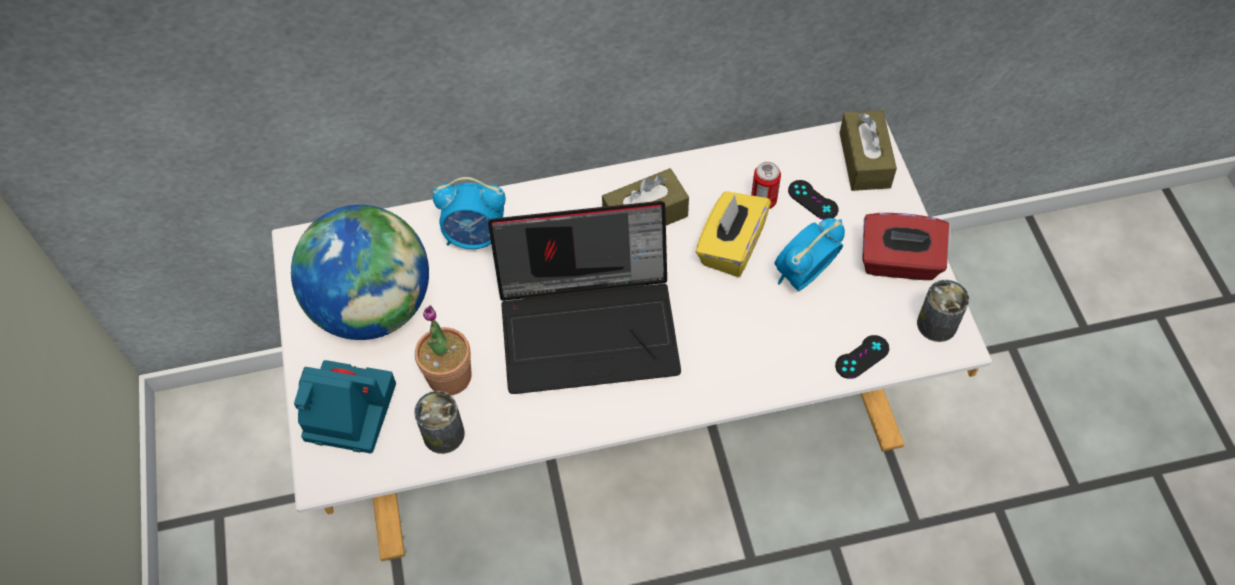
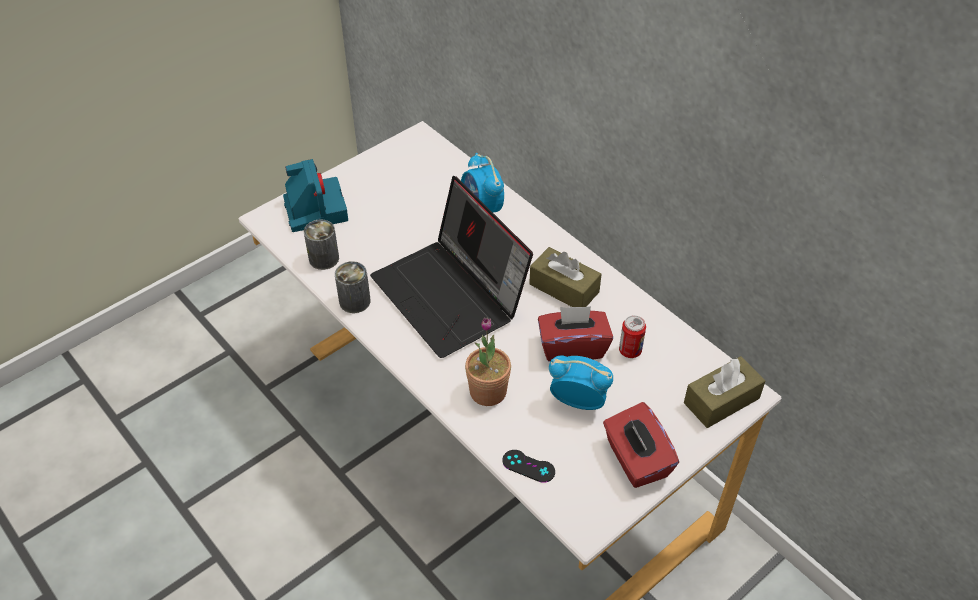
camera: 60 degrees right, 10 degrees down
globe [291,205,429,340] -> none
potted plant [415,305,472,395] -> potted plant moved to [465,317,511,406]
yellow tissue box [695,191,771,277] -> red tissue box [538,306,613,362]
black game controller [788,180,839,220] -> none
can [917,280,969,342] -> can moved to [335,261,371,313]

